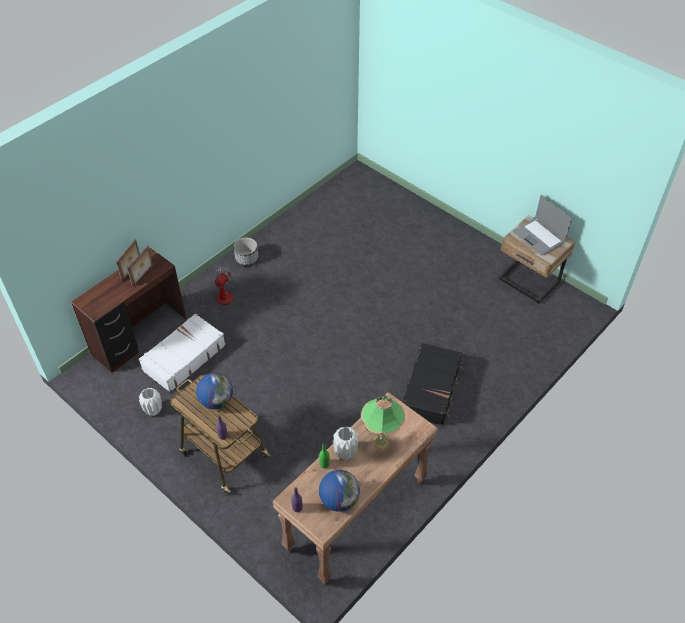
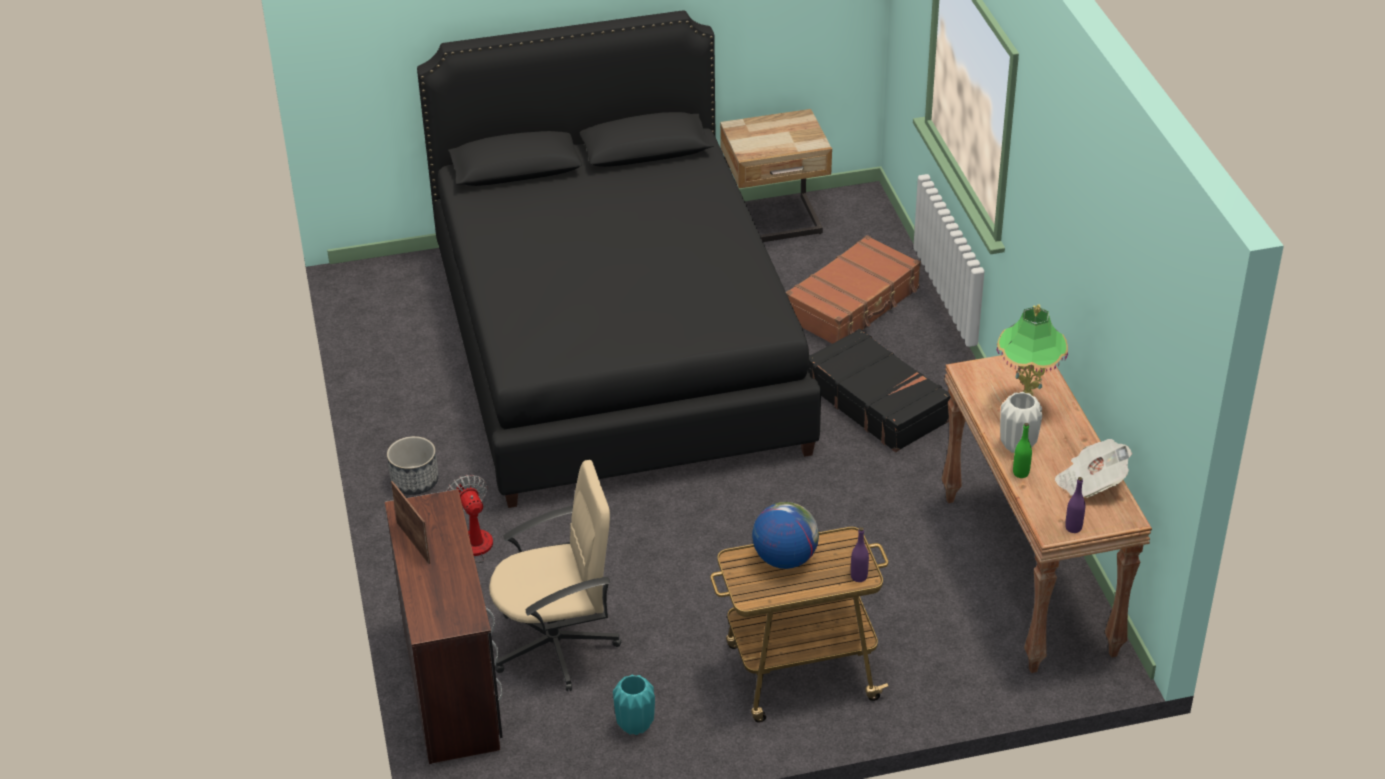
camera: 55 degrees left, 10 degrees down
picture frame [127,245,153,287] -> none
white suitcase [139,313,226,392] -> beige office chair [489,460,622,691]
white vase [139,388,162,416] -> turquoise vase [613,674,655,735]
globe [319,470,360,512] -> newspaper [1055,439,1132,498]
laptop [513,195,572,255] -> none
none -> black bed [417,10,821,508]
none -> brown suitcase [786,235,921,344]

